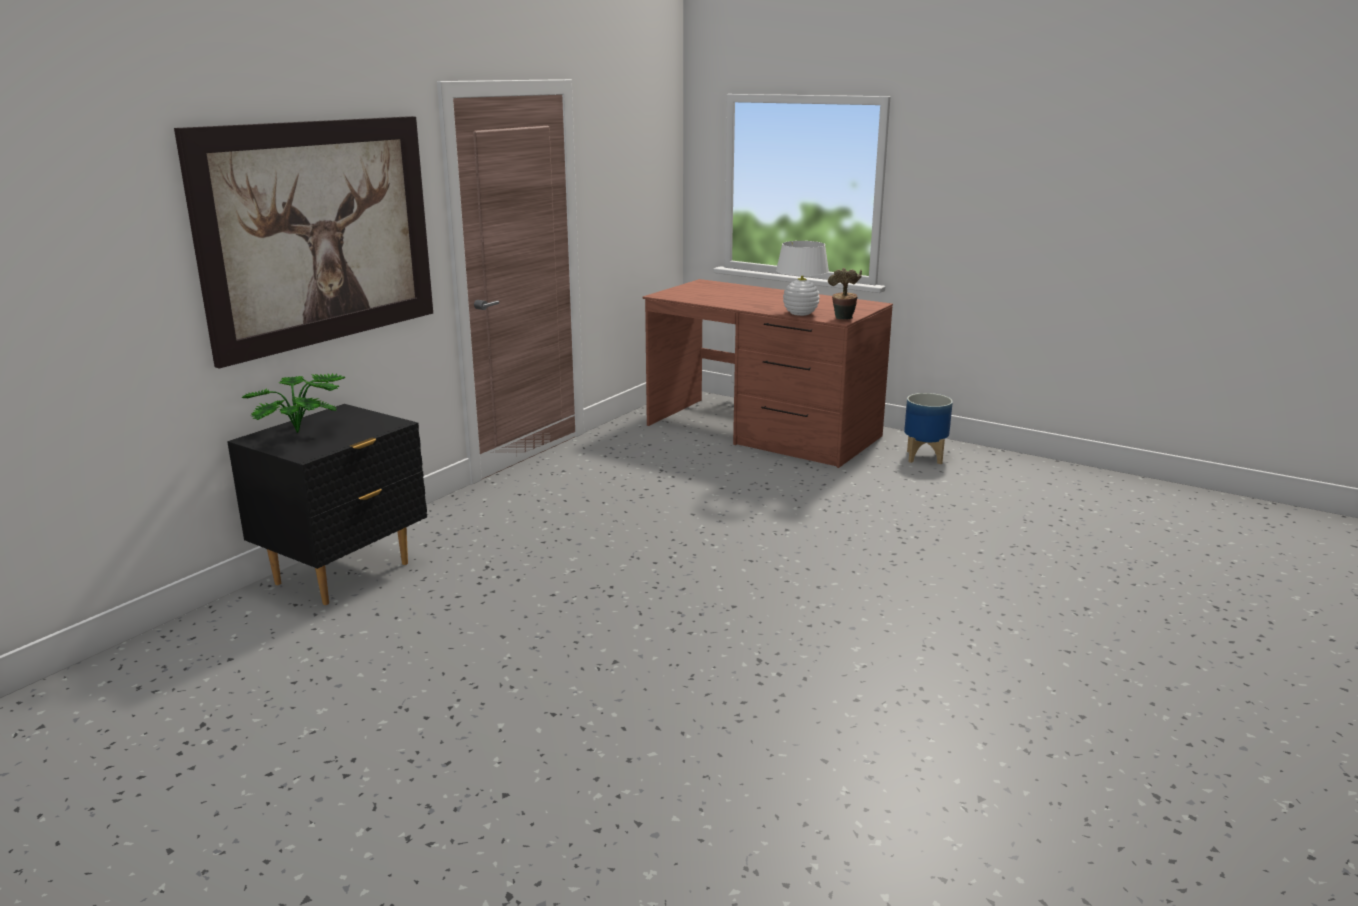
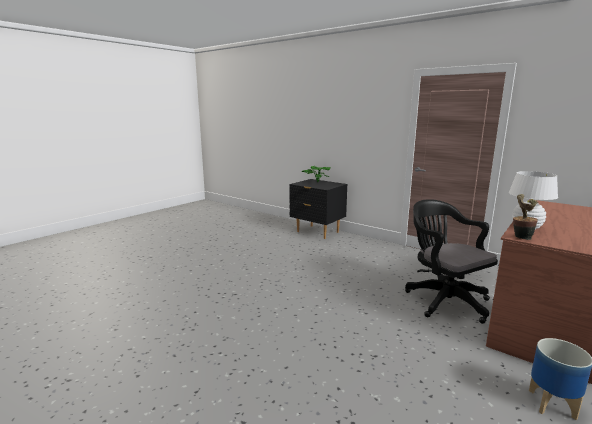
camera: 95 degrees right, 5 degrees down
picture [174,116,433,368] -> none
none -> black office chair [405,199,498,324]

